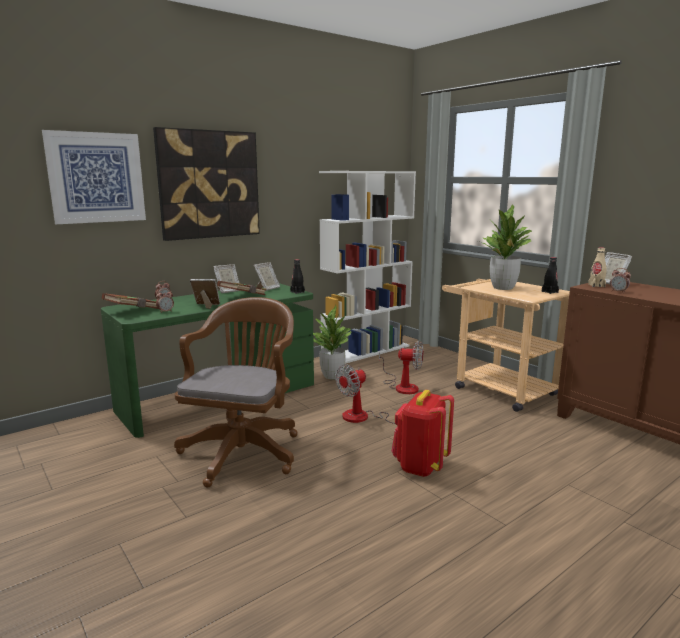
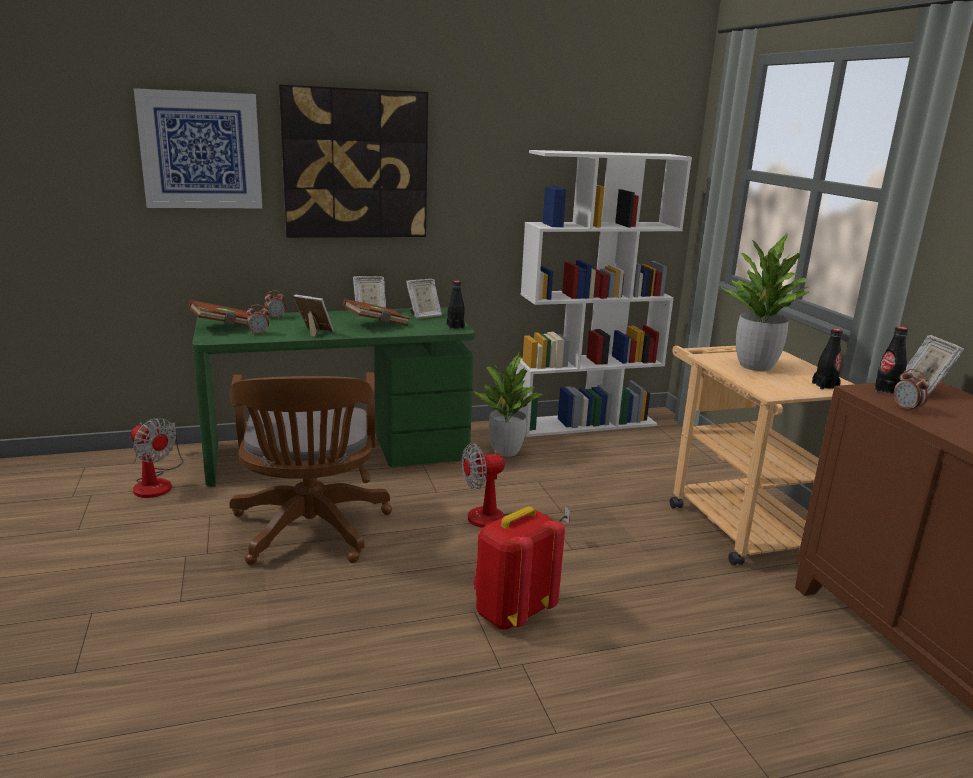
camera: 20 degrees right, 5 degrees up
brown office chair [174,297,297,488] -> brown office chair turned 135 degrees clockwise [229,373,392,565]
fan [379,341,423,394] -> fan moved to [131,418,183,498]
beige bottle [588,247,607,287] -> black bottle [875,326,908,394]

